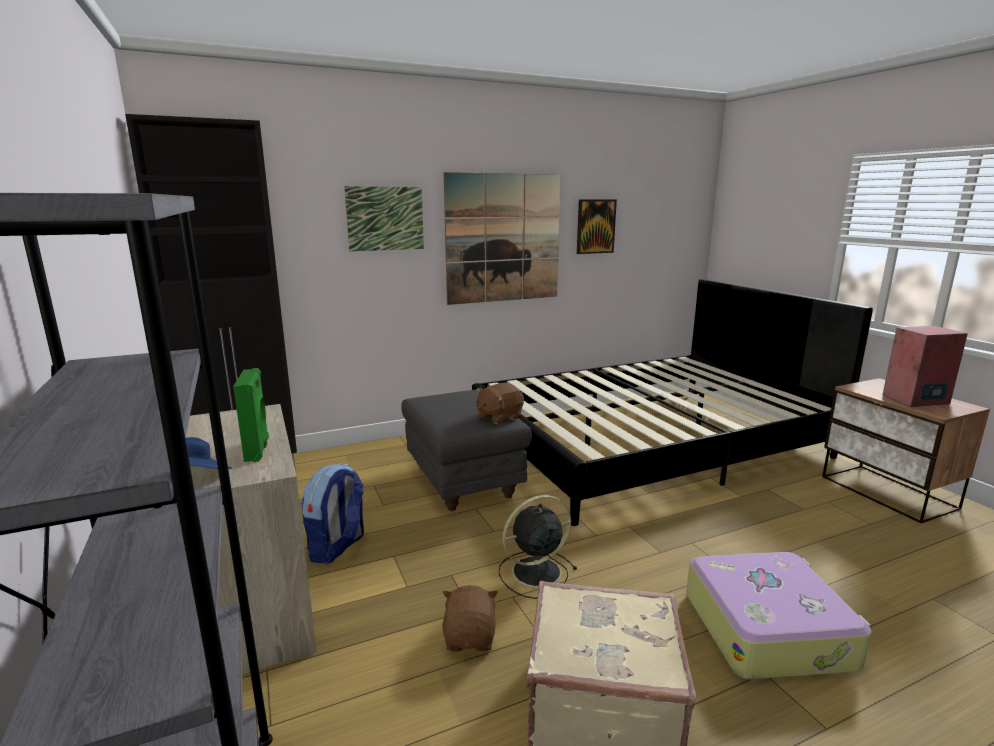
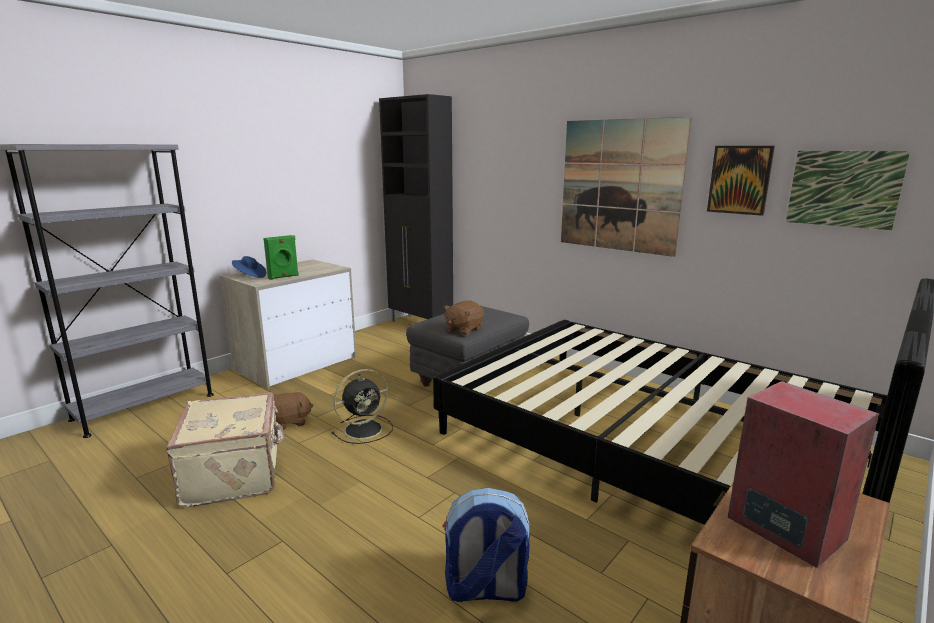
camera: 65 degrees right, 0 degrees up
backpack [301,464,364,564] -> backpack moved to [442,488,530,602]
picture [344,186,424,252] -> picture moved to [786,151,910,230]
brown plush toy [477,383,524,424] -> brown plush toy turned 75 degrees counterclockwise [444,300,484,335]
black fan [499,495,577,599] -> black fan turned 105 degrees clockwise [331,369,393,444]
suitcase [686,552,871,679] -> none

